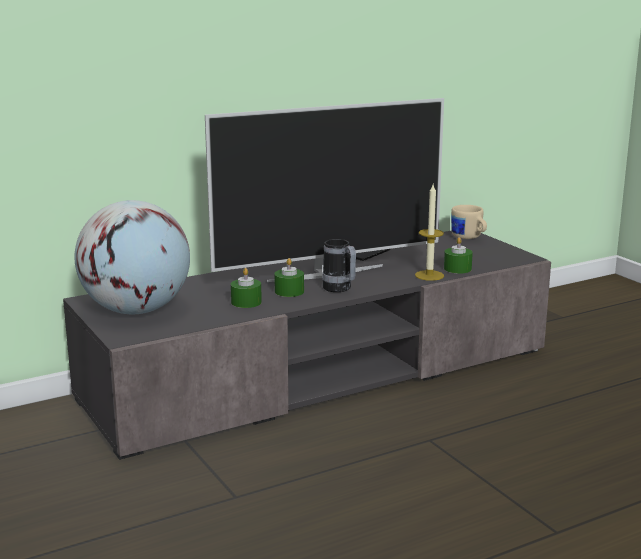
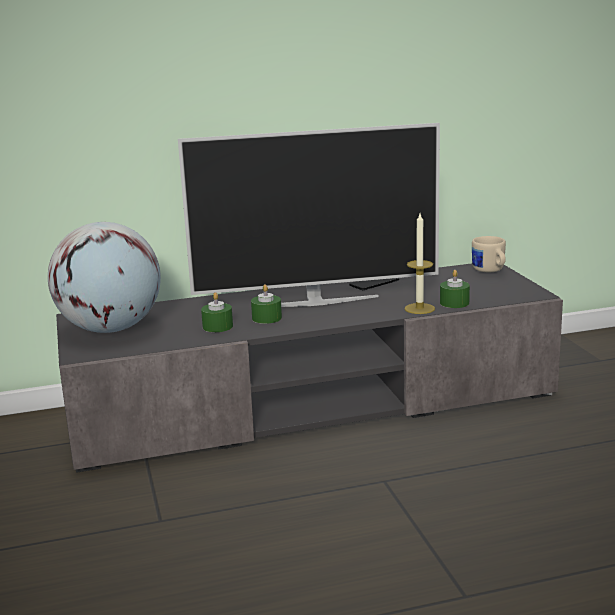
camera: 15 degrees right, 0 degrees up
mug [322,239,356,292] -> none

